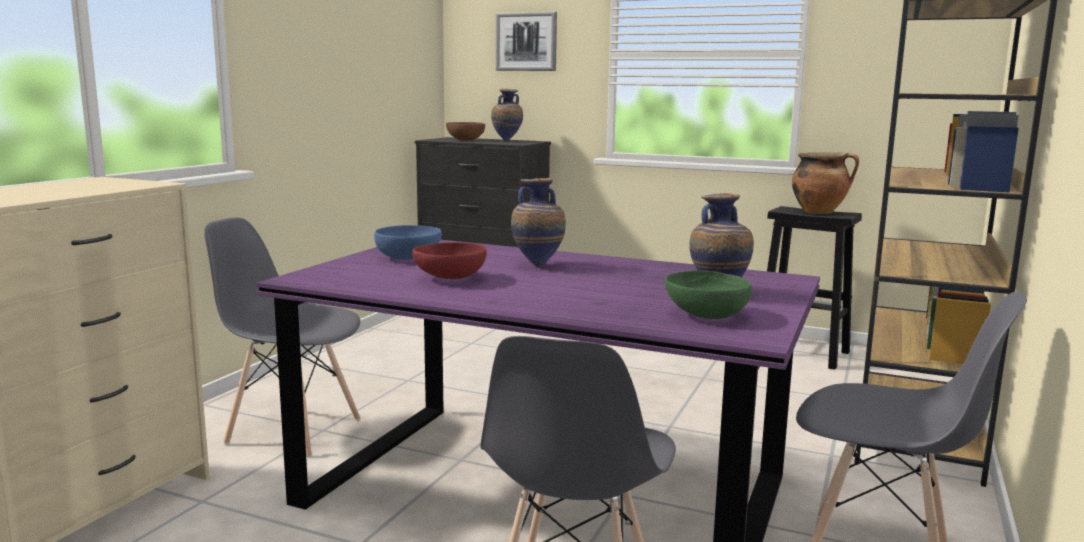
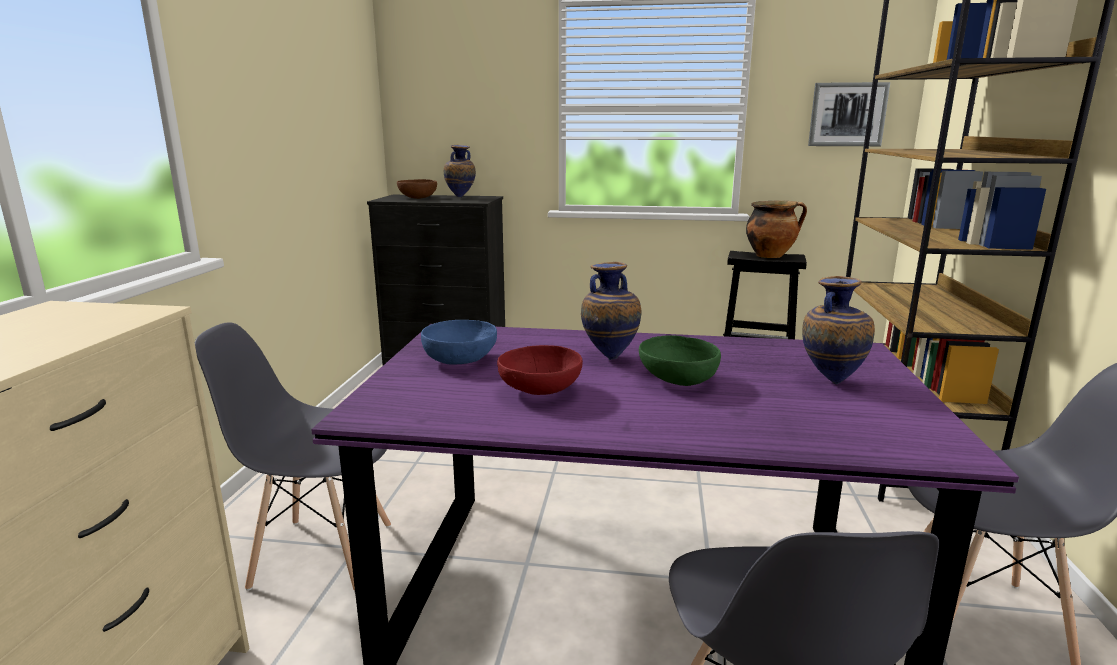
camera: 15 degrees left, 5 degrees up
picture [496,12,557,71] -> picture moved to [808,82,890,146]
green bowl [665,270,752,319] -> green bowl moved to [639,335,721,386]

